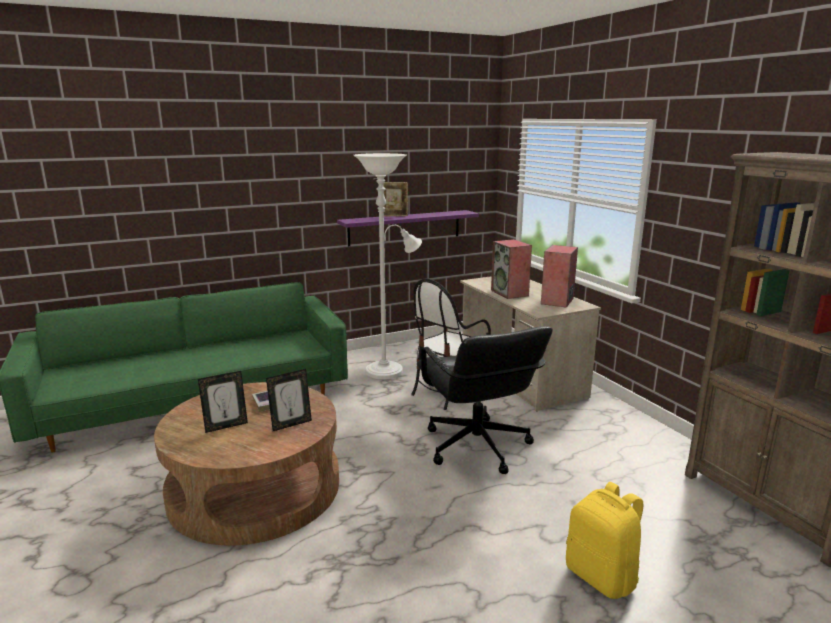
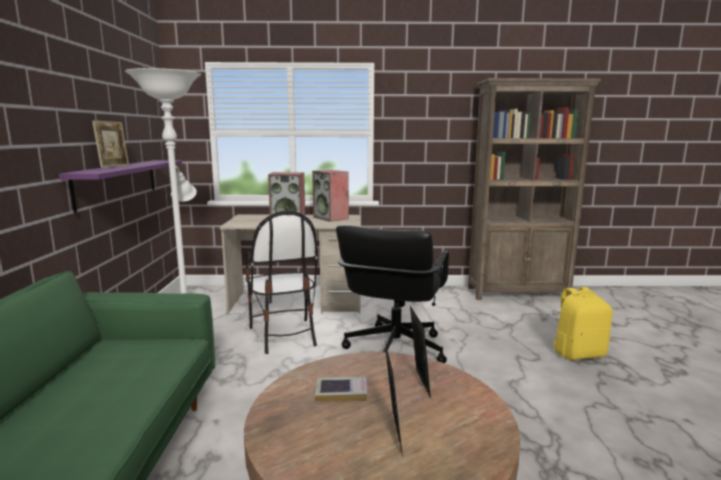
camera: 65 degrees left, 5 degrees down
black office chair [417,326,553,474] -> black office chair turned 105 degrees clockwise [336,225,449,363]

